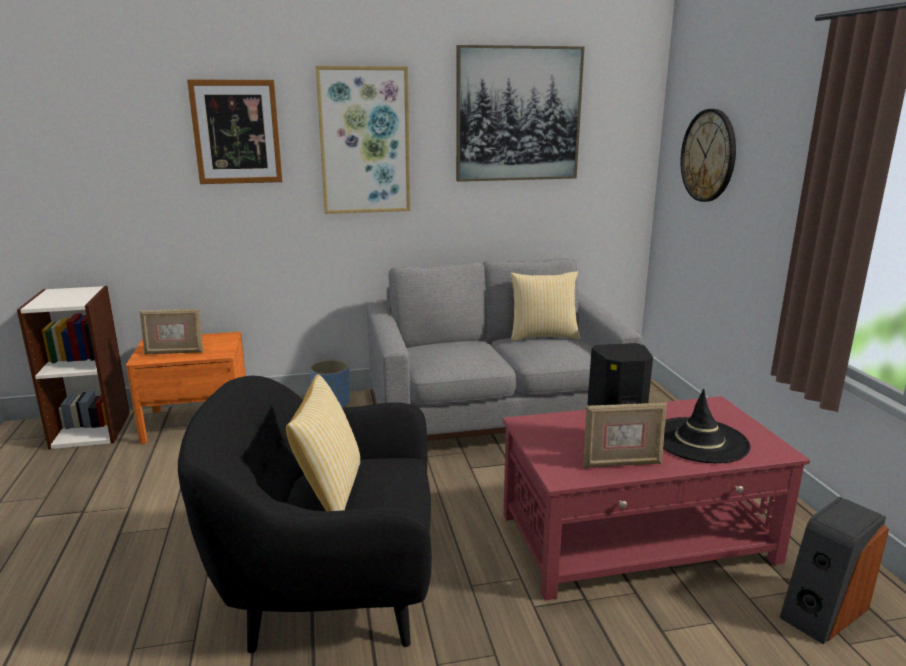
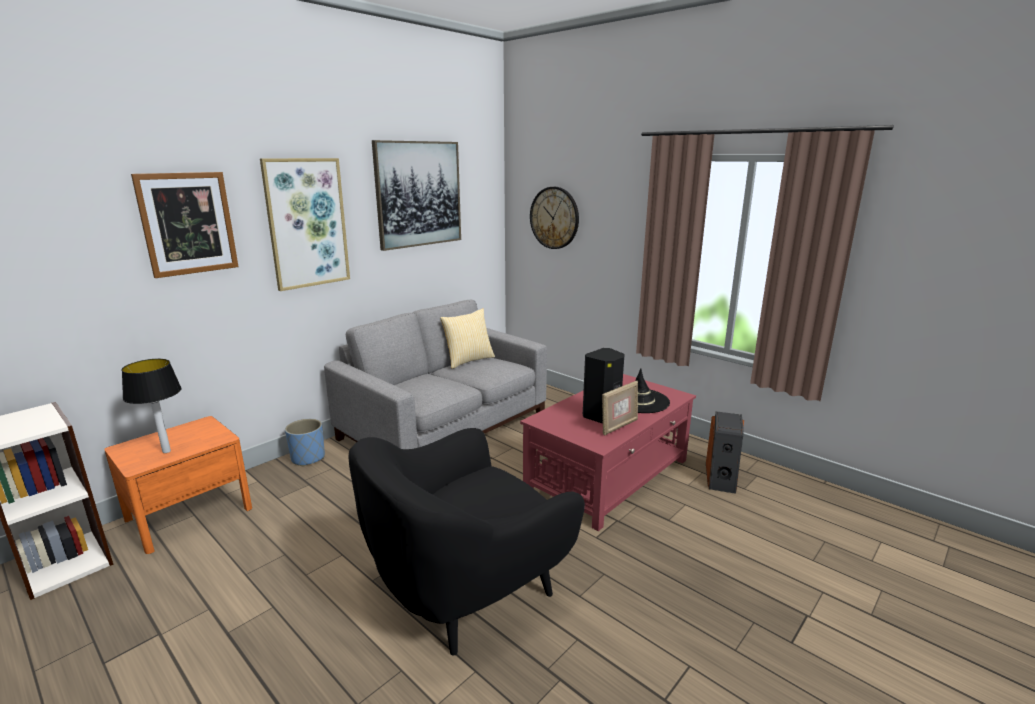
camera: 35 degrees left, 0 degrees up
picture frame [140,309,203,355] -> table lamp [122,359,182,453]
pillow [286,374,360,511] -> none

